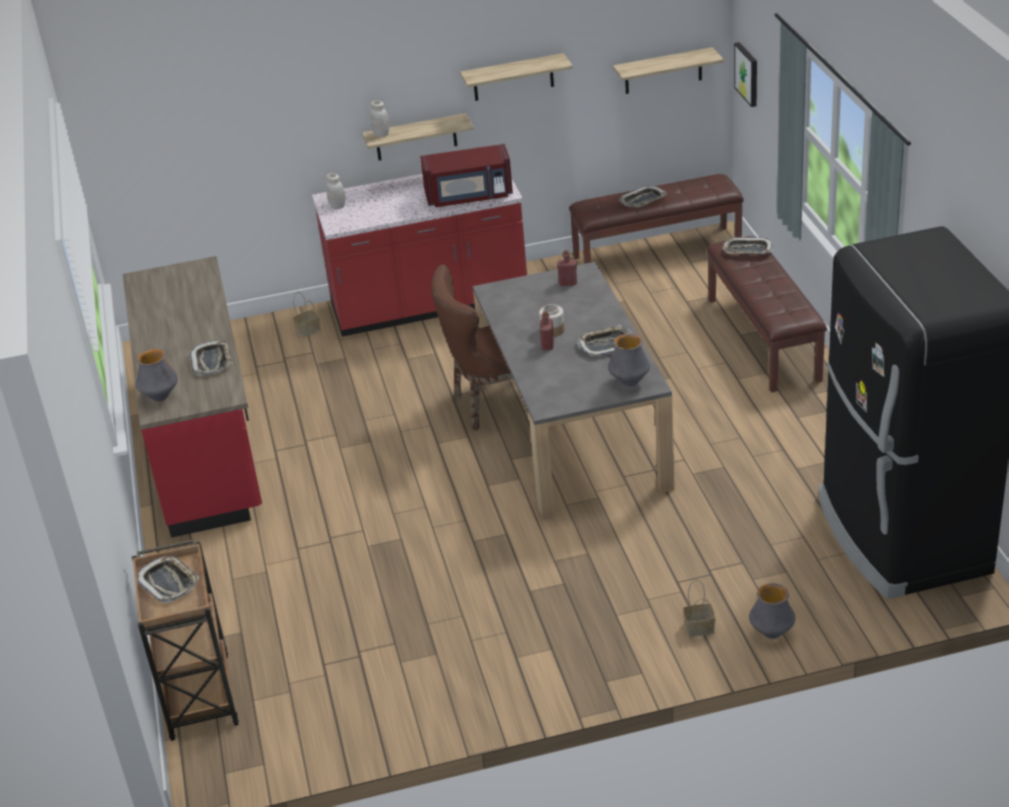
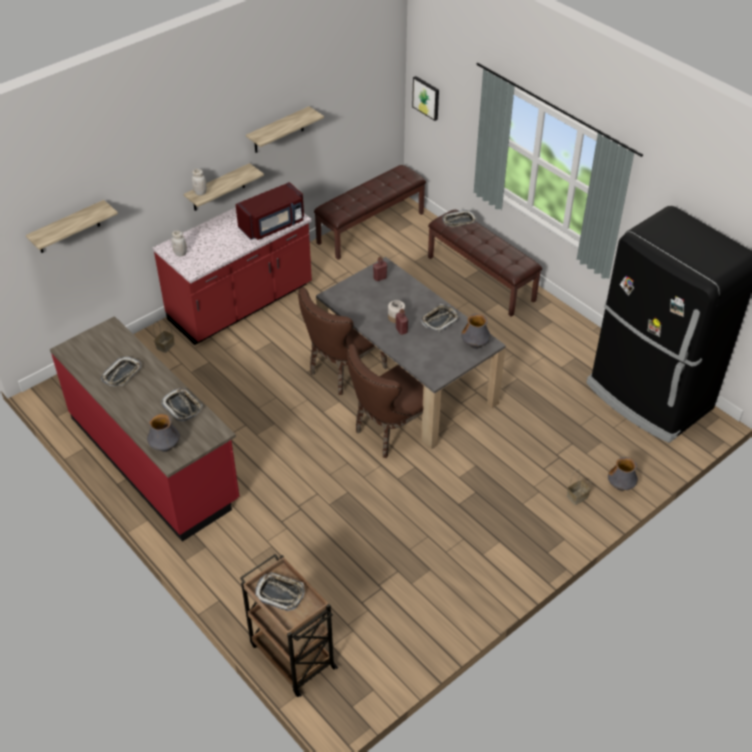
camera: 30 degrees left, 10 degrees up
shelf [613,47,724,94] -> shelf moved to [26,200,118,253]
tray [619,186,667,207] -> tray moved to [101,357,142,386]
none -> brown chair [347,344,424,458]

